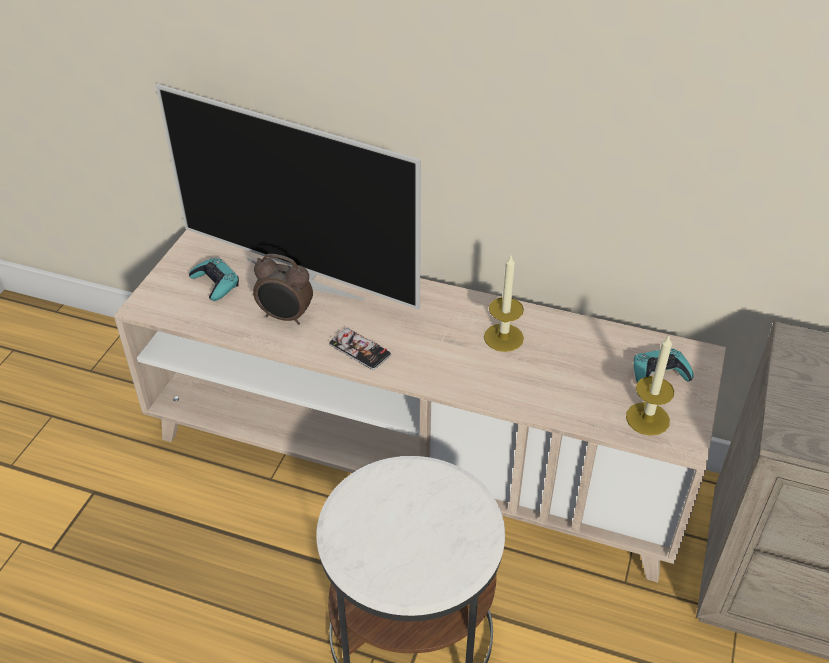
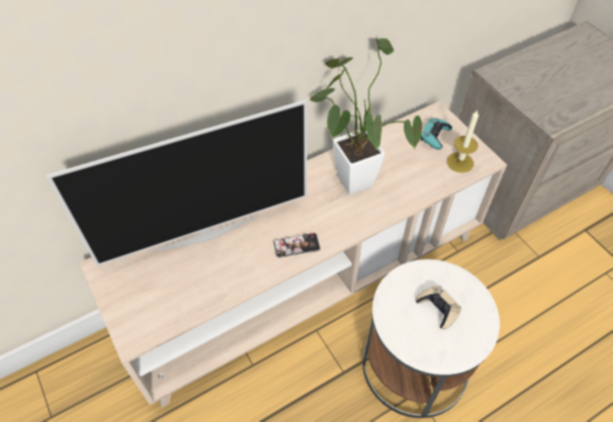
camera: 50 degrees left, 10 degrees up
turquoise game controller [189,258,239,301] -> none
alarm clock [253,254,313,325] -> none
candle [484,255,524,352] -> potted plant [310,38,422,195]
none -> beige game controller [416,286,461,329]

